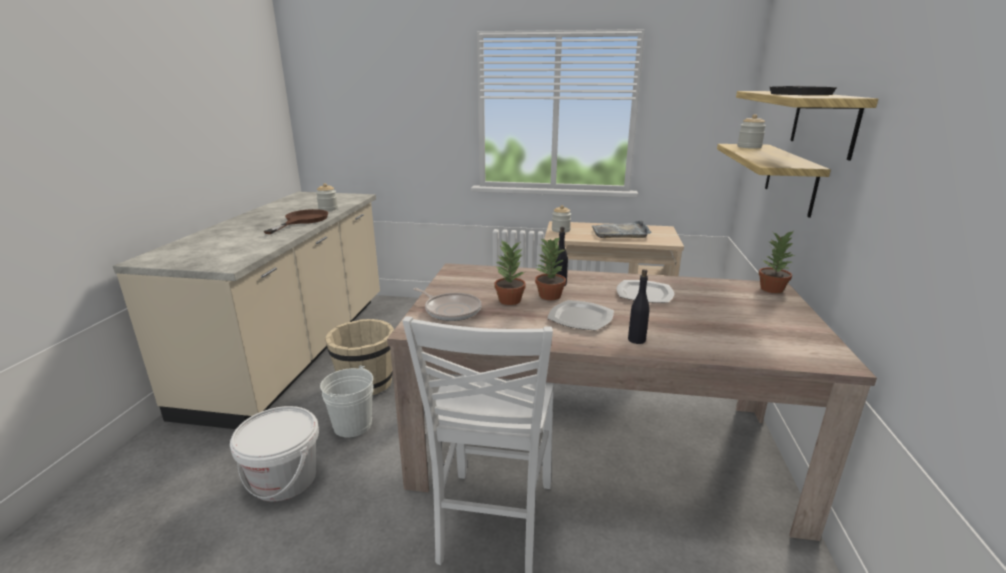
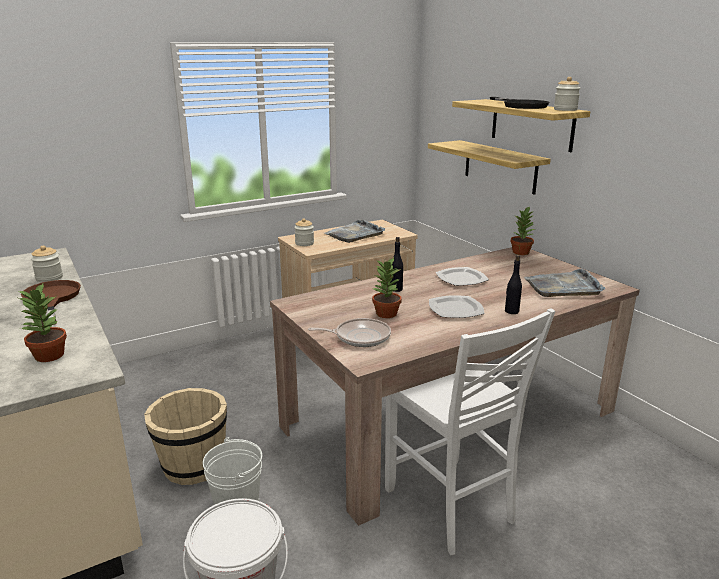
camera: 40 degrees left, 0 degrees up
potted plant [535,237,566,300] -> potted plant moved to [17,282,67,362]
jar [737,114,766,149] -> jar moved to [554,77,581,111]
none -> grey tray [524,268,605,297]

